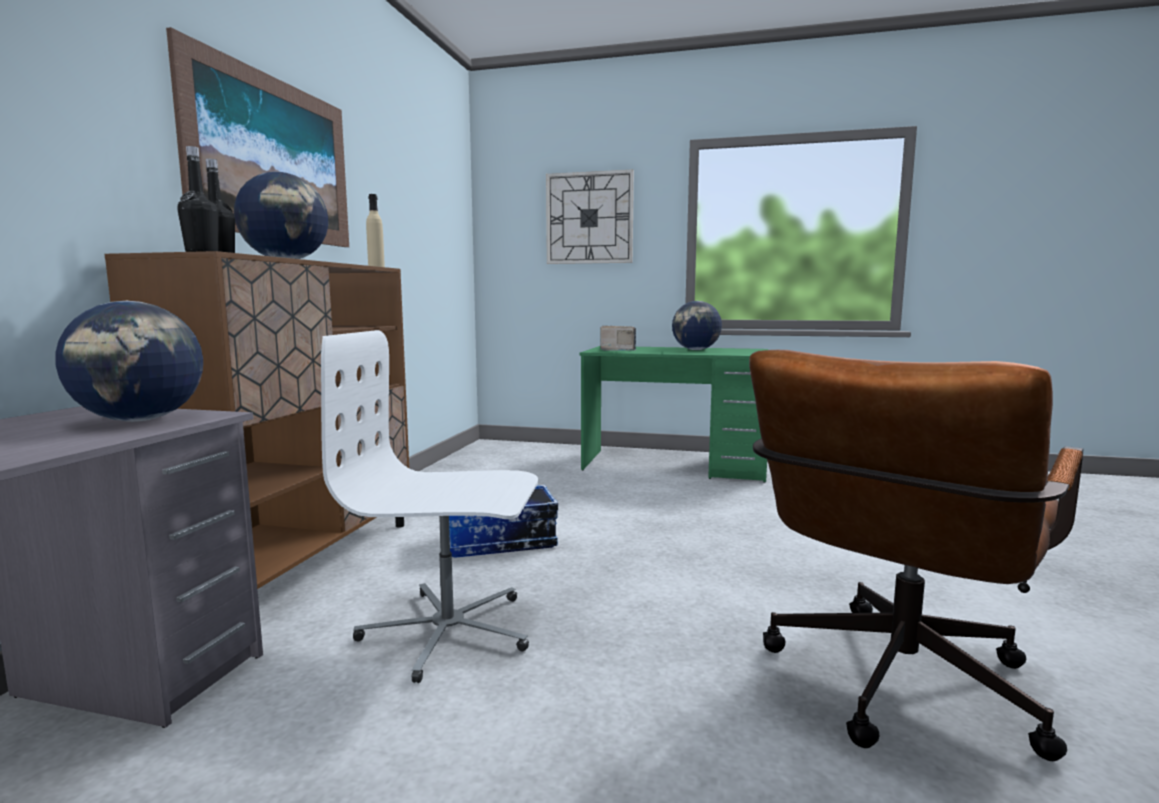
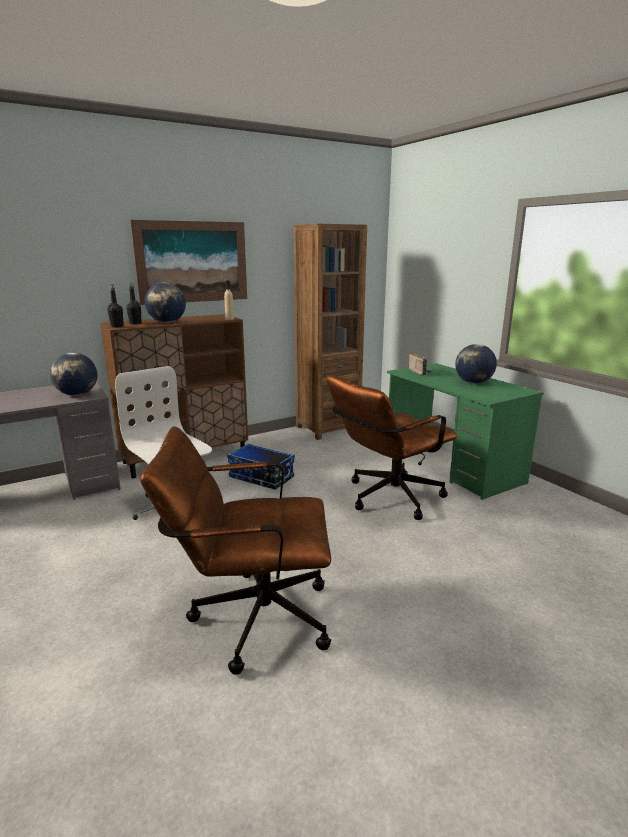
camera: 45 degrees right, 10 degrees up
wall clock [546,170,634,264] -> none
none -> brown bookcase [294,224,367,440]
none -> brown office chair [326,375,457,520]

